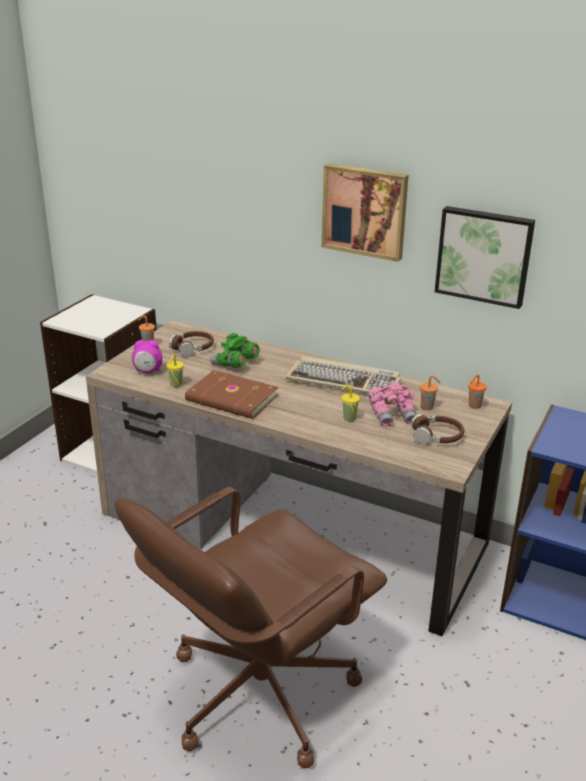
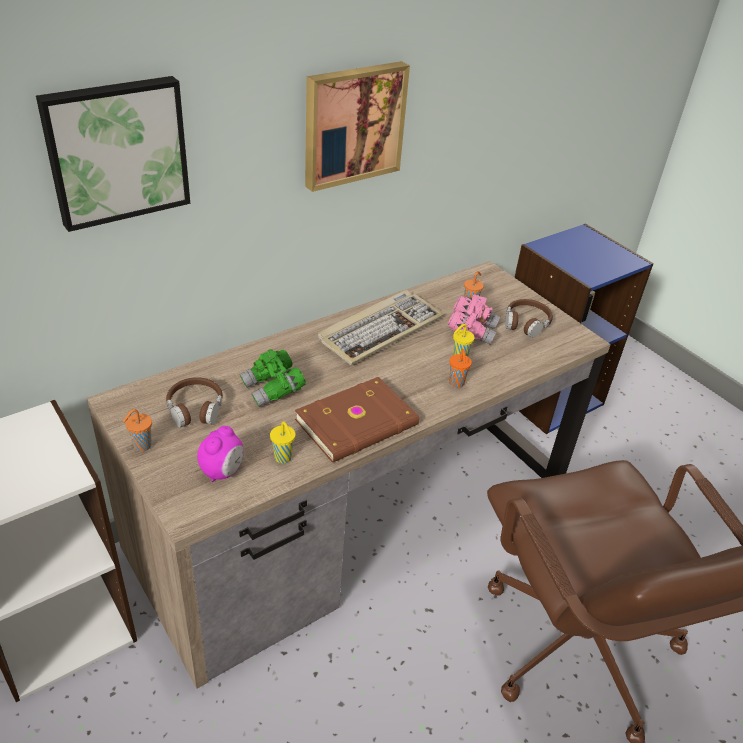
camera: 65 degrees left, 10 degrees up
picture [435,206,535,309] -> picture moved to [36,76,190,232]
orange cup [468,374,487,409] -> orange cup moved to [449,349,472,388]

